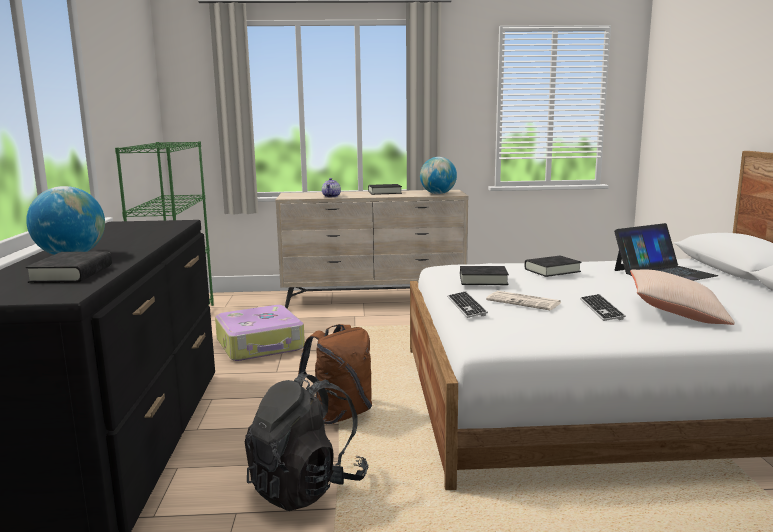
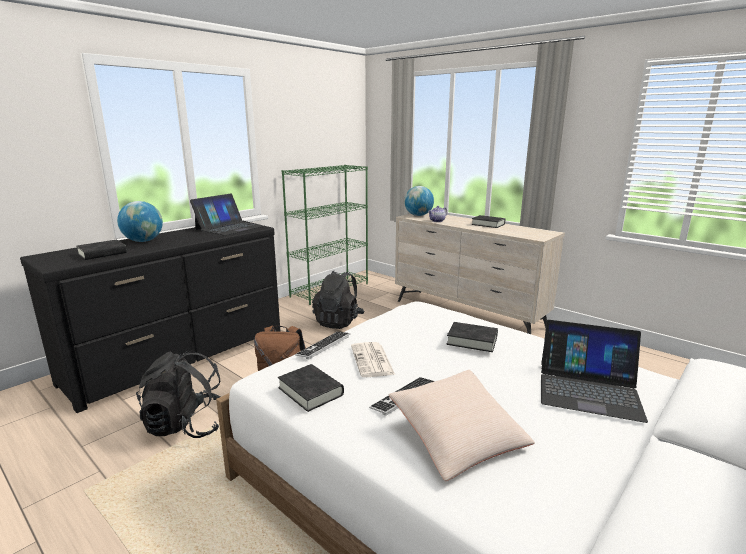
camera: 45 degrees right, 5 degrees up
suitcase [215,305,305,361] -> black backpack [312,271,365,329]
globe [420,157,457,194] -> globe moved to [404,186,434,216]
black book [460,266,509,285] -> black book moved to [278,364,344,412]
none -> laptop [190,194,263,236]

